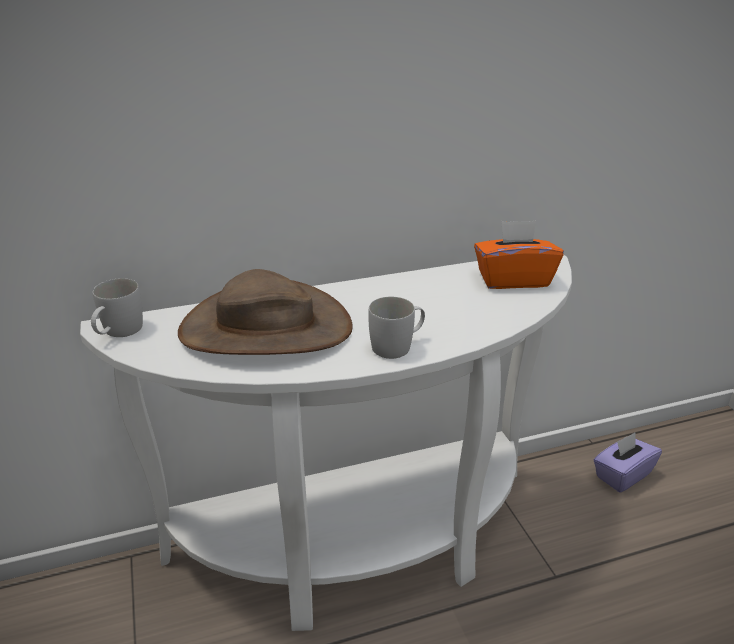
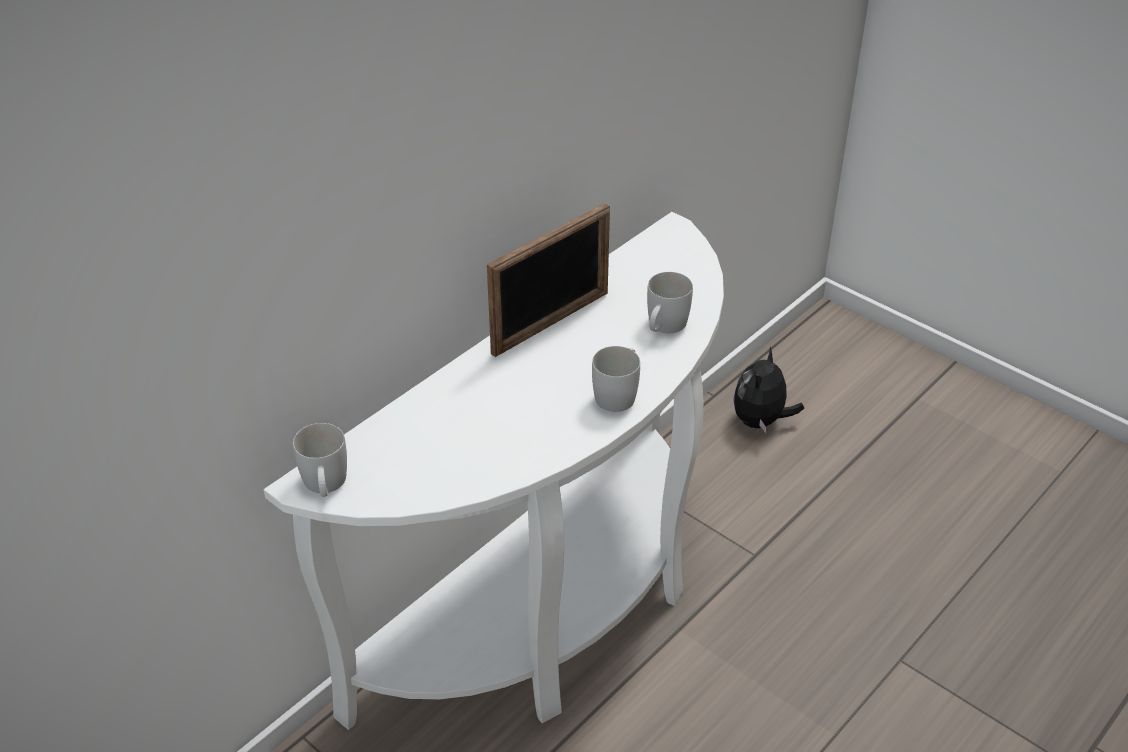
camera: 30 degrees left, 10 degrees up
brown hat [178,269,353,355] -> none
orange tissue box [474,221,564,289] -> none
purple tissue box [594,432,662,493] -> plush toy [733,347,804,433]
none -> picture frame [487,203,610,357]
none -> white mug [647,272,693,333]

